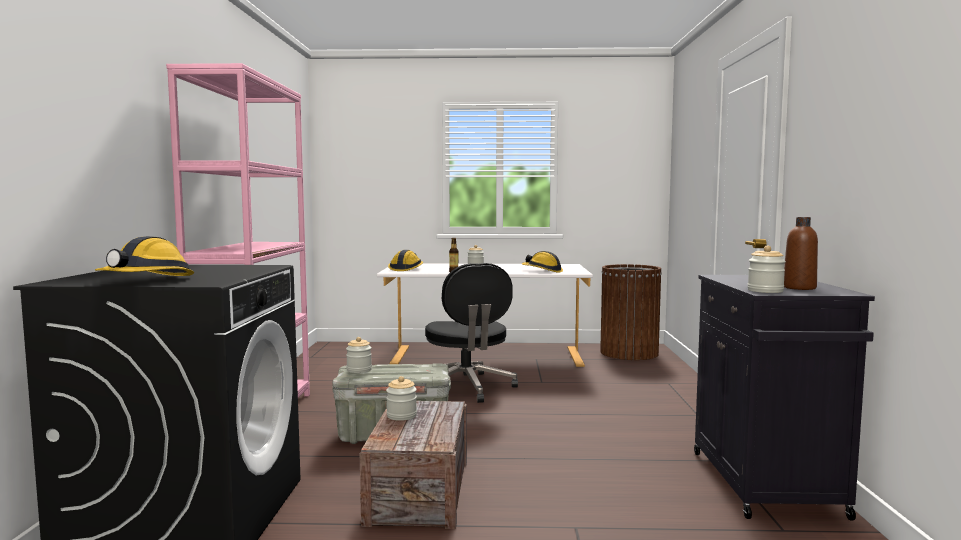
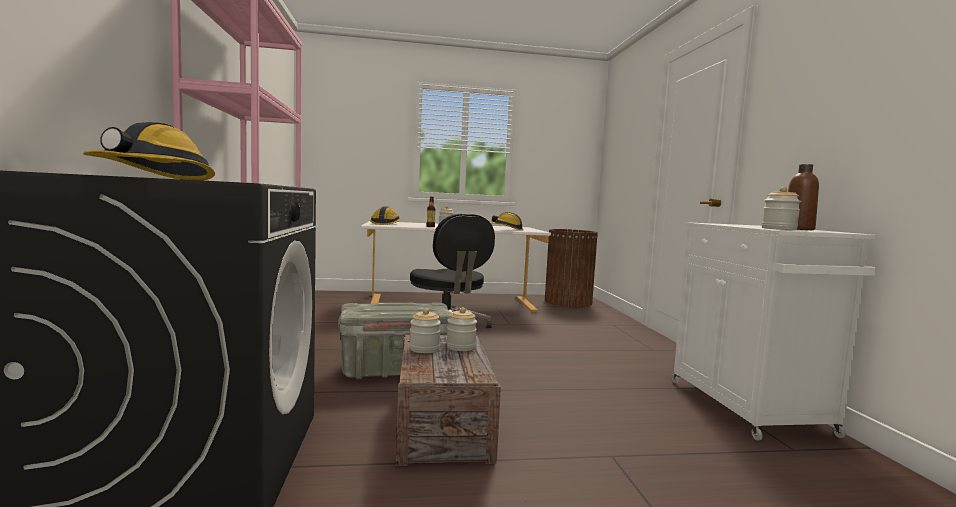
camera: 10 degrees left, 0 degrees up
jar [346,337,372,373] -> jar moved to [446,307,477,351]
black cabinet [694,275,875,521] -> white cabinet [672,222,877,440]

